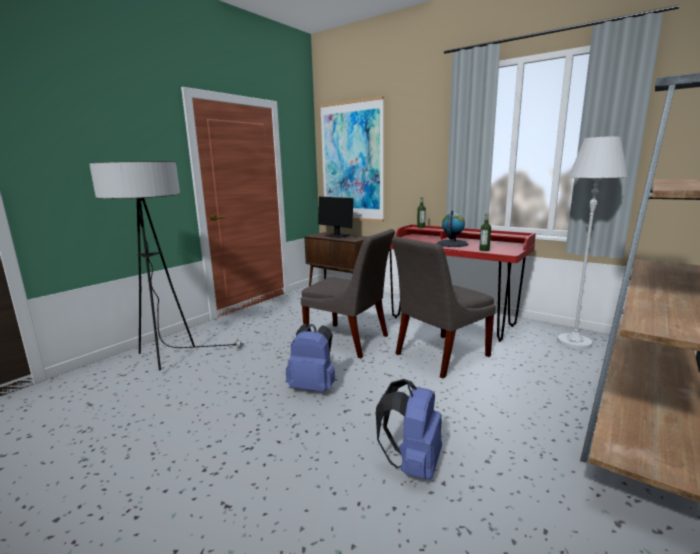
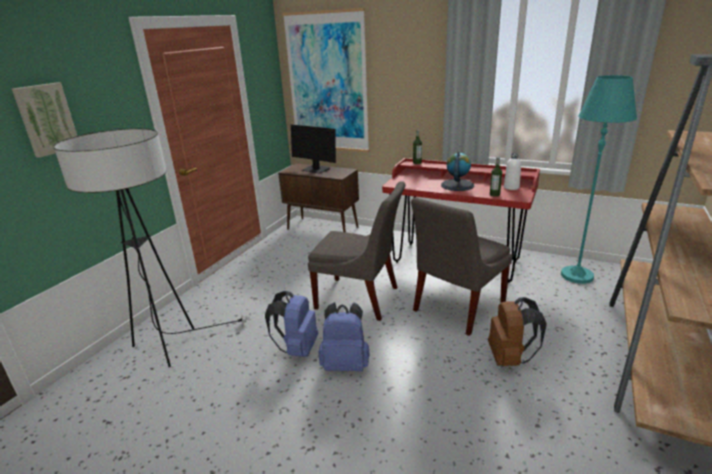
camera: 10 degrees left, 10 degrees up
blue backpack [376,379,442,480] -> blue backpack moved to [265,291,318,357]
white floor lamp [557,136,628,349] -> turquoise floor lamp [561,75,637,284]
none -> picture [12,82,77,158]
none -> brown backpack [488,297,546,366]
none -> white bottle [504,153,521,190]

